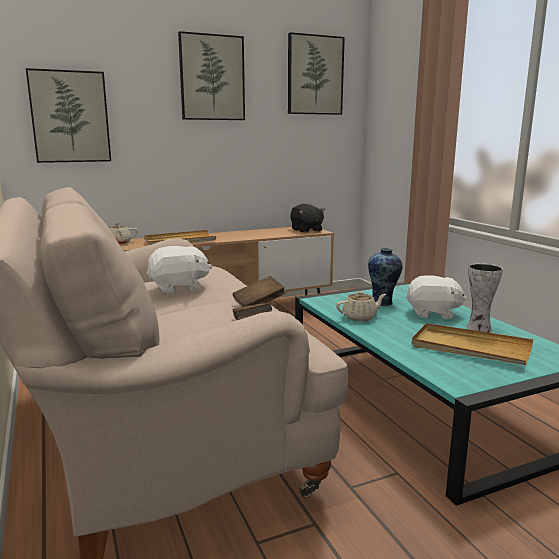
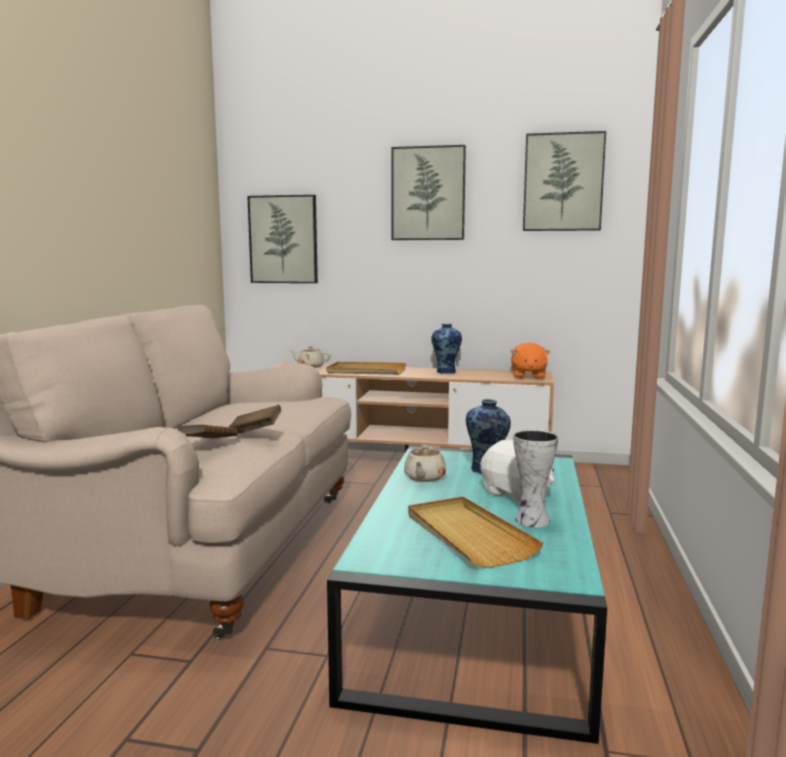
camera: 35 degrees right, 5 degrees down
white plush toy [147,246,212,294] -> none
black plush toy [290,204,325,233] -> orange plush toy [511,342,550,379]
beige teapot [336,291,386,321] -> beige teapot turned 90 degrees clockwise [404,445,446,482]
none -> vase [431,324,462,374]

